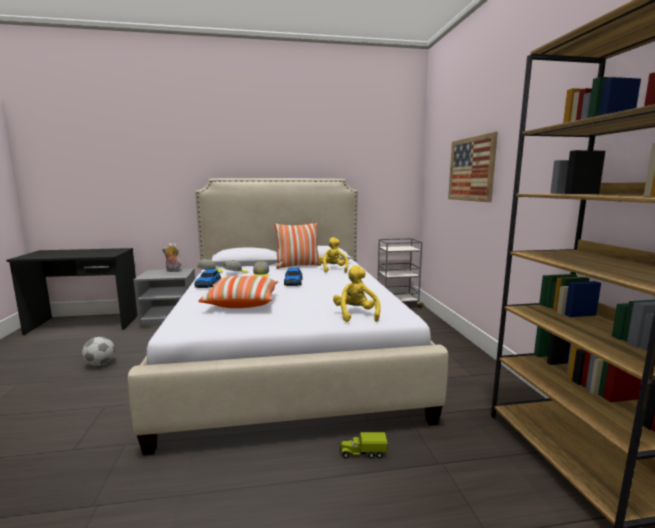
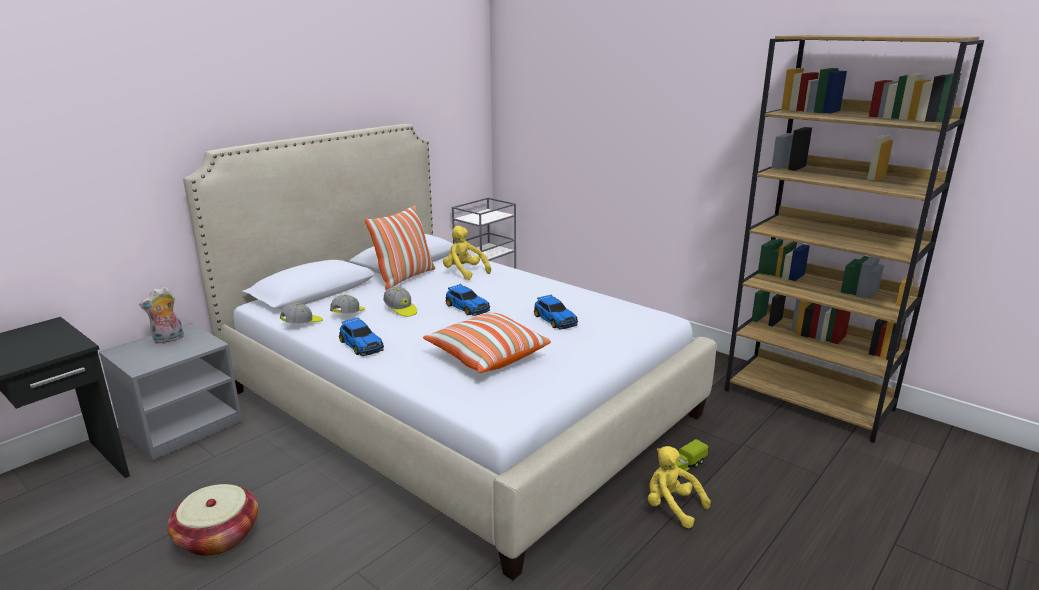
camera: 40 degrees left, 10 degrees up
football [82,337,115,366] -> basket [168,484,258,556]
yellow plush toy [333,265,381,322] -> yellow plush toy moved to [648,446,711,528]
picture [448,132,498,202] -> none
none -> toy car [534,295,578,329]

